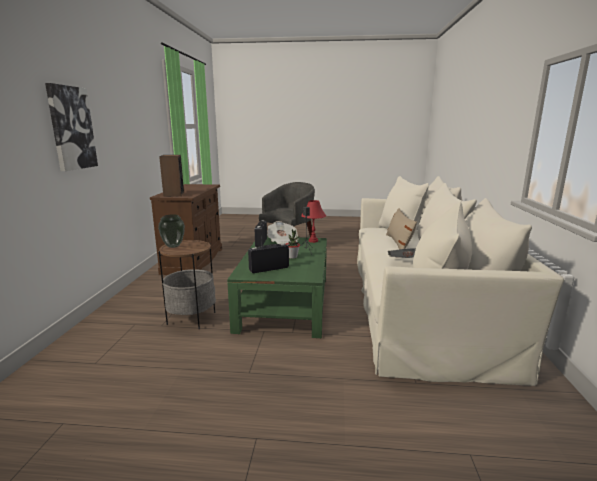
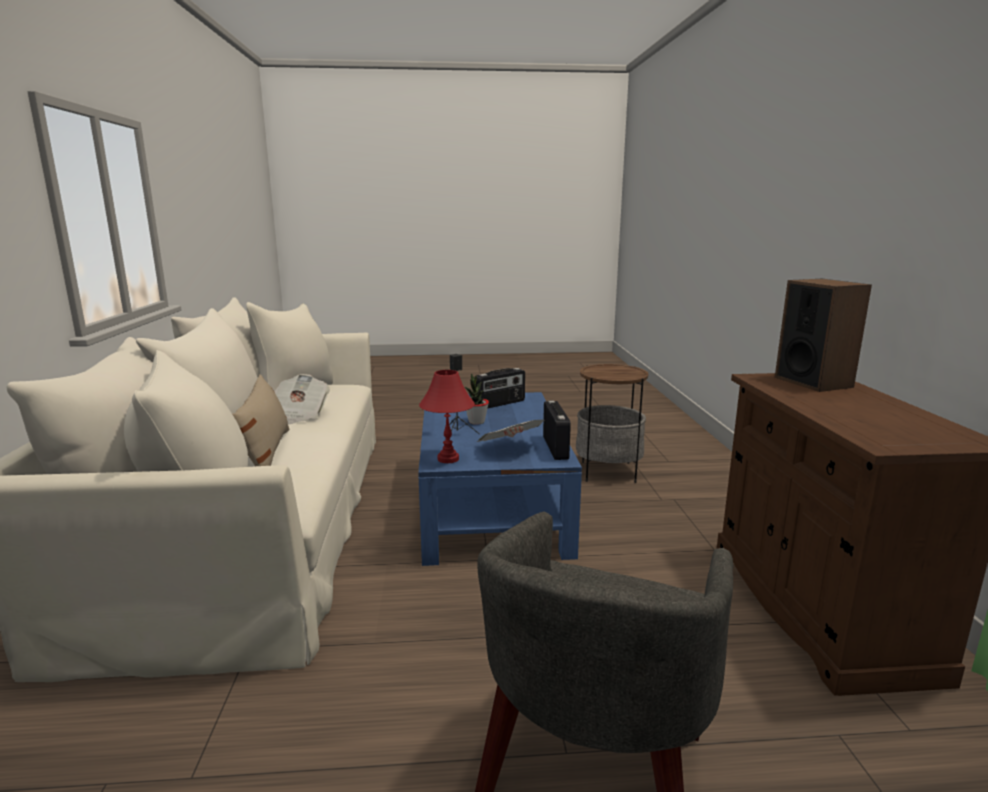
camera: 170 degrees right, 0 degrees up
picture [45,83,98,171] -> none
vase [158,215,185,248] -> none
green coffee table [227,237,327,338] -> blue coffee table [418,392,582,566]

